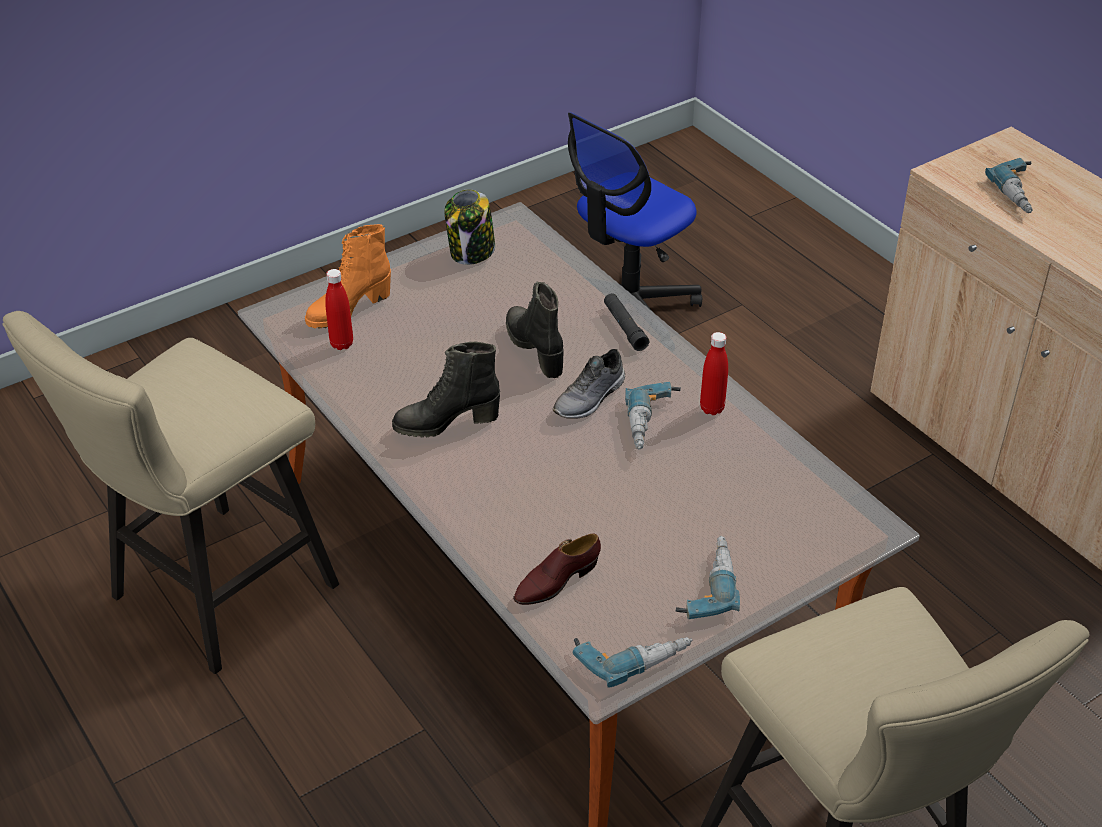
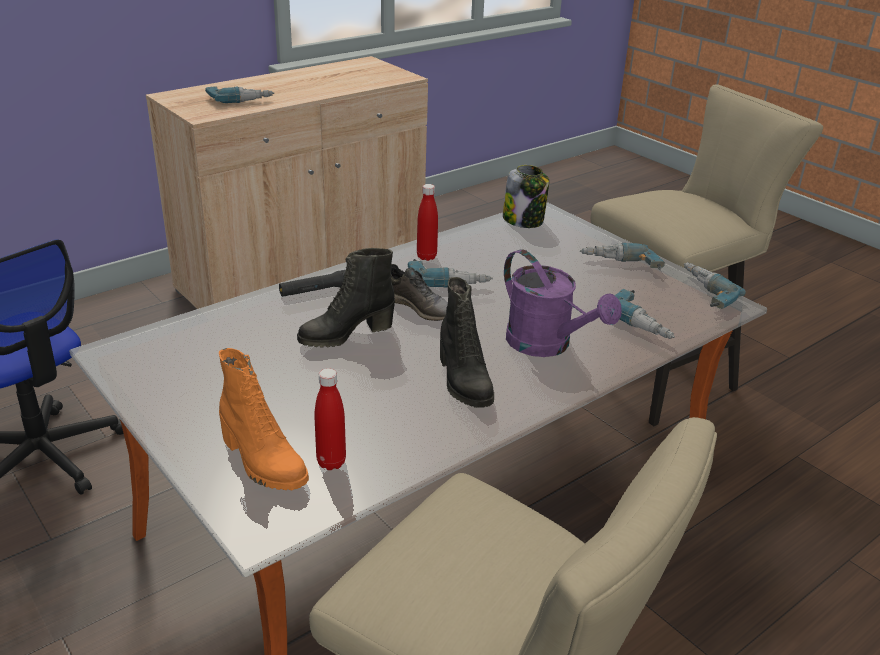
camera: 95 degrees left, 10 degrees down
jar [444,189,495,265] -> jar moved to [503,165,549,228]
brown shoe [513,534,601,605] -> power drill [615,289,675,339]
none -> purple watering can [504,249,622,357]

